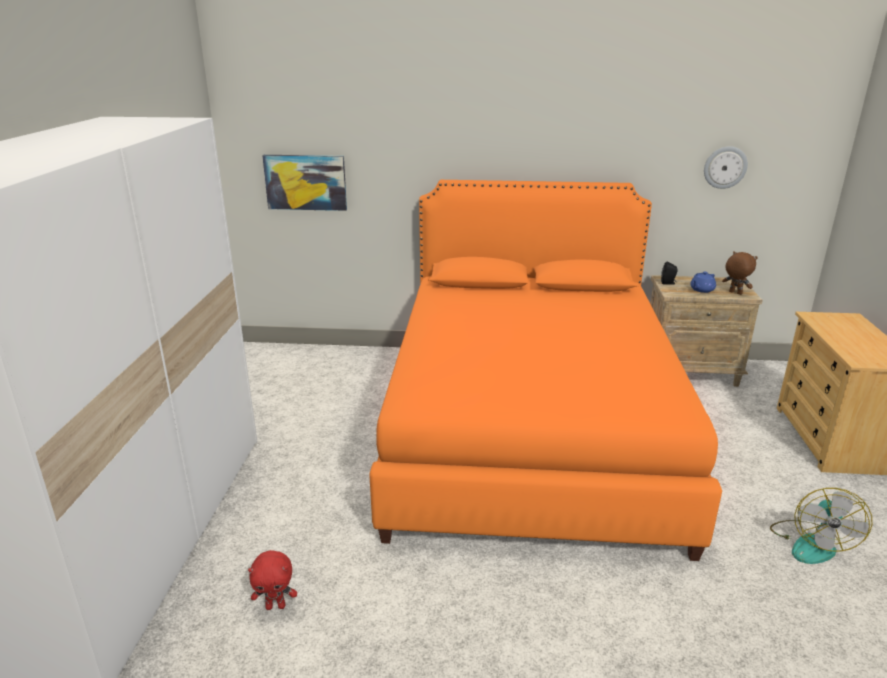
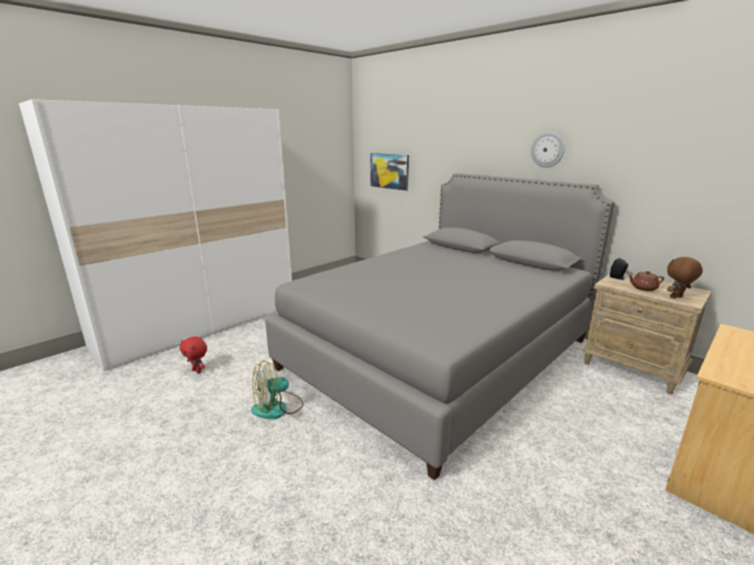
camera: 40 degrees right, 5 degrees down
orange bed [369,180,722,561] -> grey bed [265,173,615,480]
blue teapot [690,272,716,293] -> brown teapot [628,271,664,291]
wall clock [704,146,748,189] -> wall clock moved to [531,132,565,168]
brown plush toy [722,251,758,295] -> brown plush toy turned 105 degrees counterclockwise [667,257,703,299]
fan [770,488,872,564] -> fan moved to [251,361,304,419]

